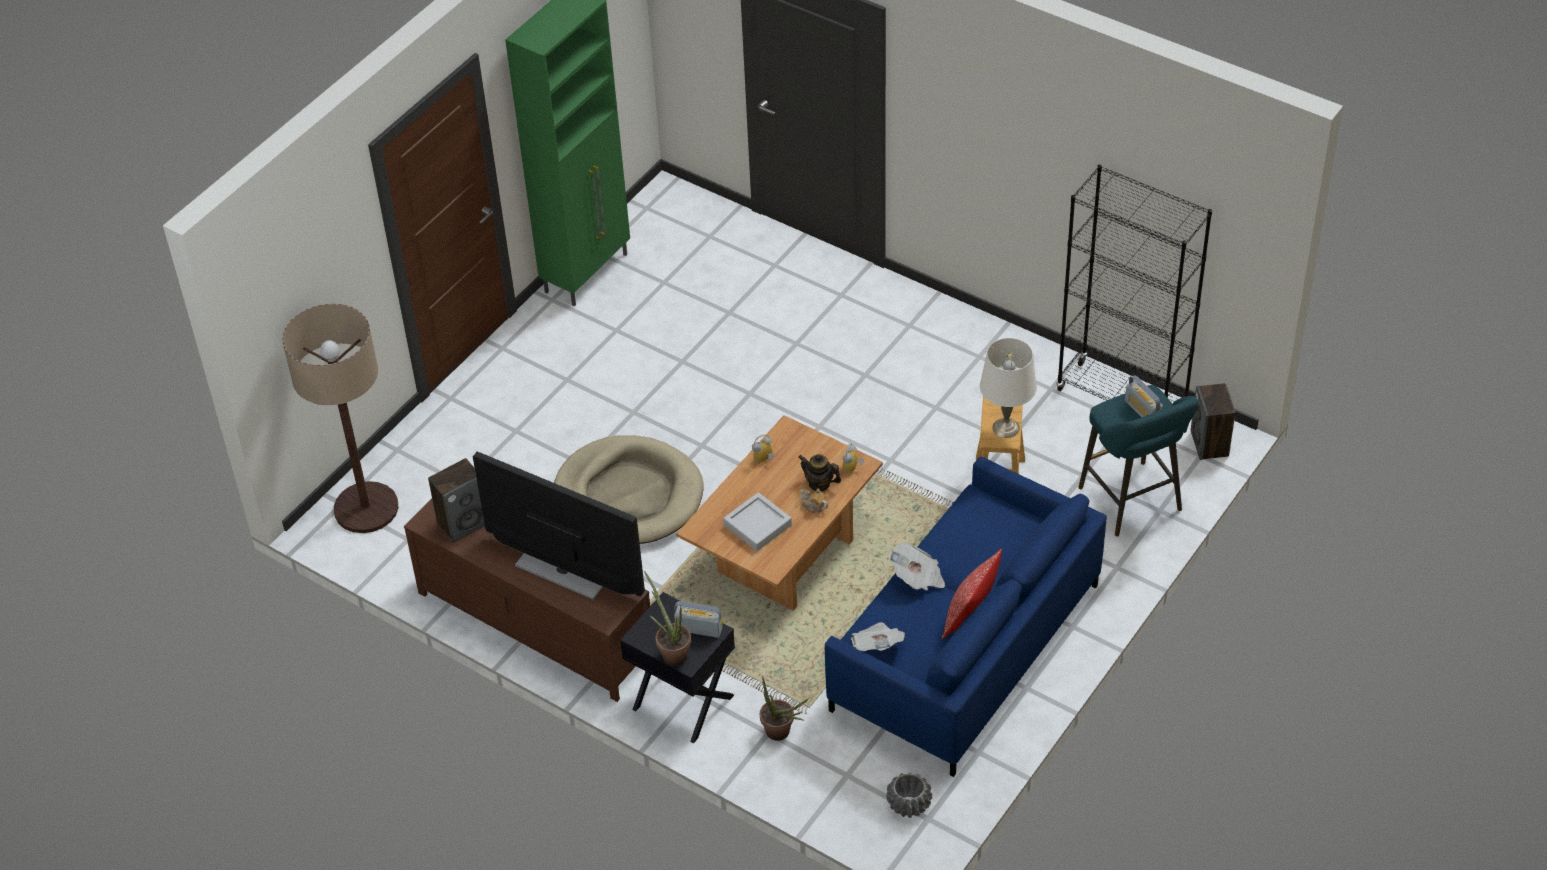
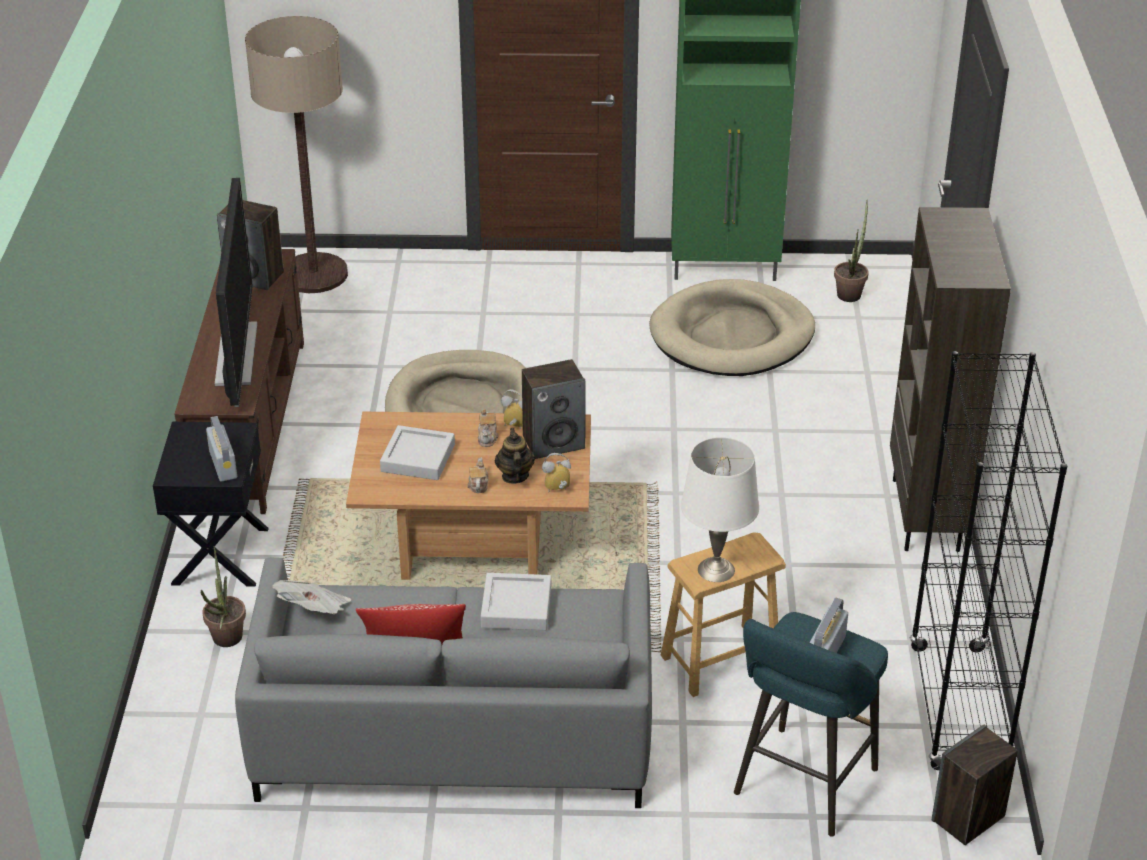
camera: 55 degrees right, 10 degrees down
potted plant [644,571,691,666] -> potted plant moved to [834,200,869,302]
blue sofa [825,457,1107,777] -> grey sofa [235,558,652,808]
grey planter [886,773,932,818] -> none
newspaper [888,543,945,591] -> none
none -> teapot [478,409,498,447]
none -> grey tray [481,573,551,630]
none -> speaker [522,359,586,459]
none -> beige dog bed [649,279,815,376]
none -> brown bookcase [890,207,1011,552]

